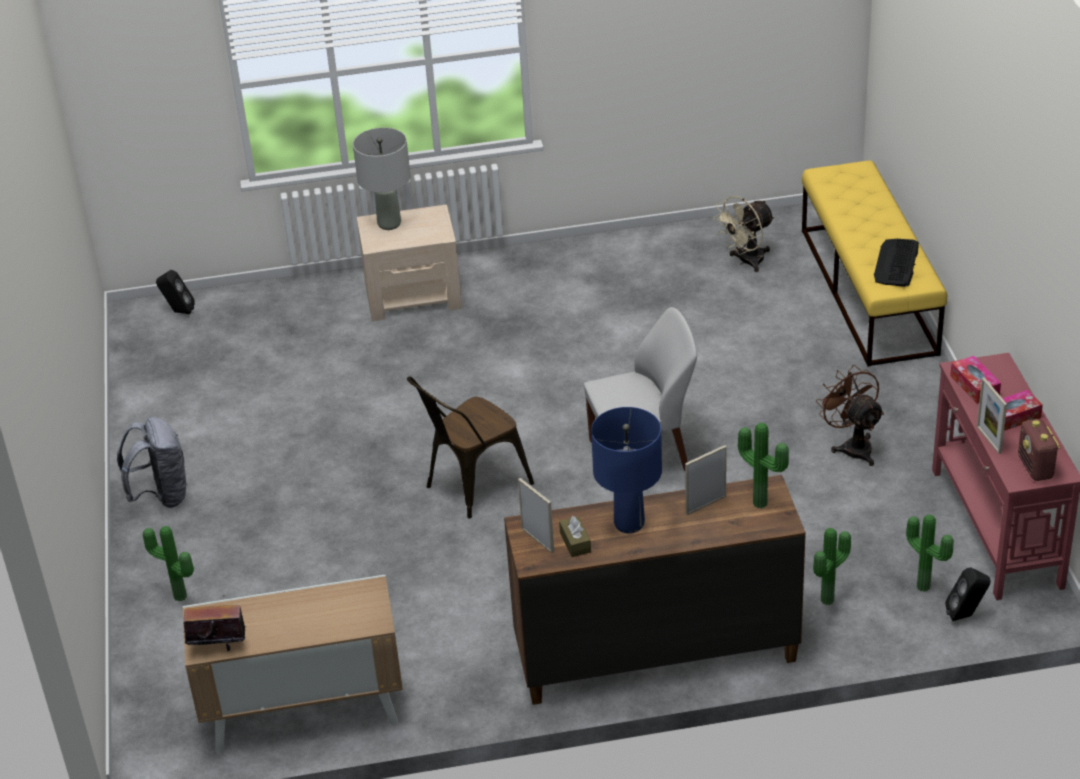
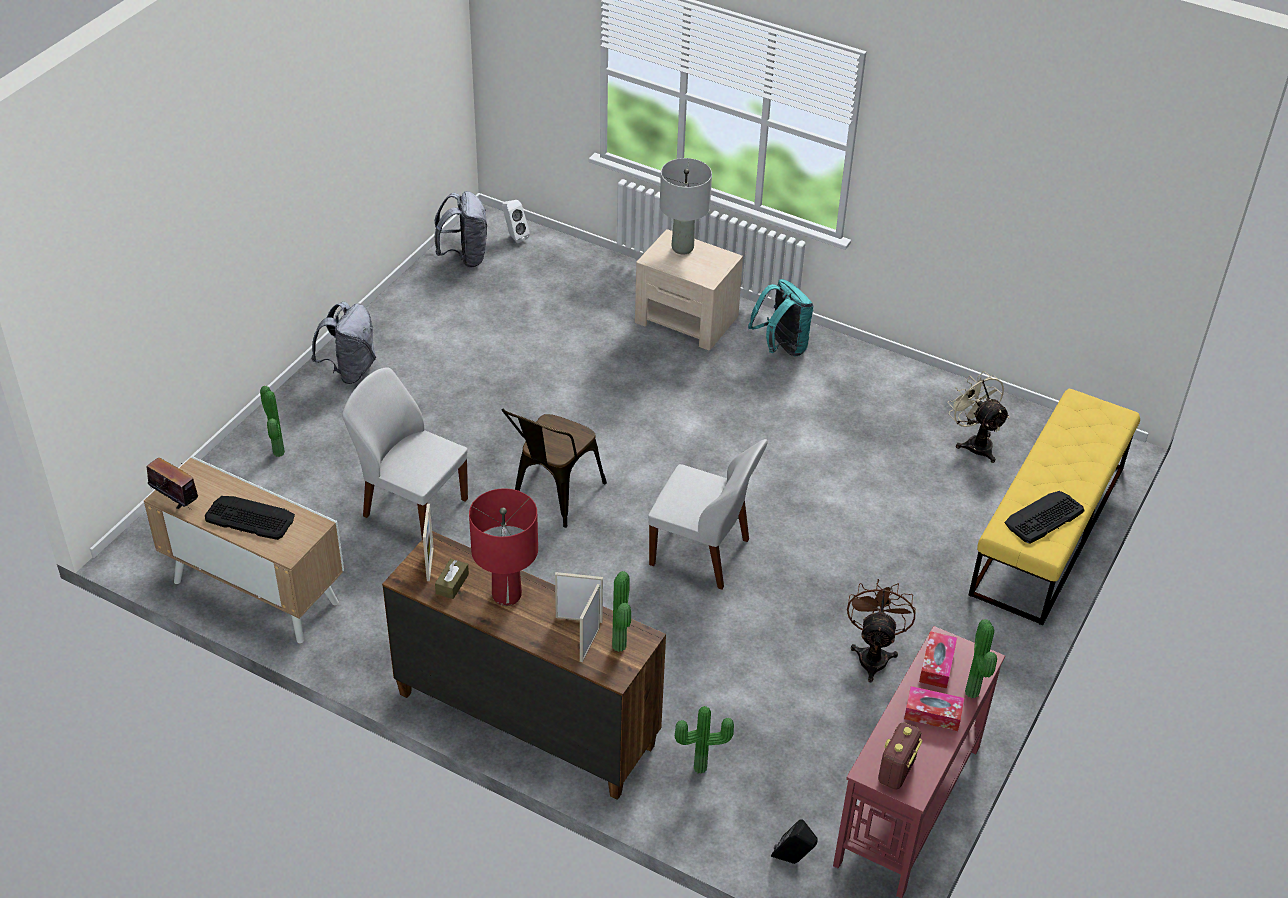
camera: 35 degrees right, 5 degrees up
black speaker [156,270,195,314] -> white speaker [502,200,530,243]
brown chair [407,376,534,519] -> brown chair turned 60 degrees counterclockwise [502,409,607,528]
blue table lamp [591,407,662,533] -> red table lamp [469,488,538,606]
beige fan [713,196,775,272] -> beige fan turned 60 degrees clockwise [948,371,1010,463]
potted plant [906,514,954,592] -> potted plant moved to [965,619,997,698]
picture frame [977,377,1007,454] -> picture frame moved to [580,584,600,662]
none -> keyboard [205,496,295,540]
none -> white chair [342,367,468,539]
none -> grey backpack [435,191,487,268]
none -> turquoise backpack [748,279,813,356]

